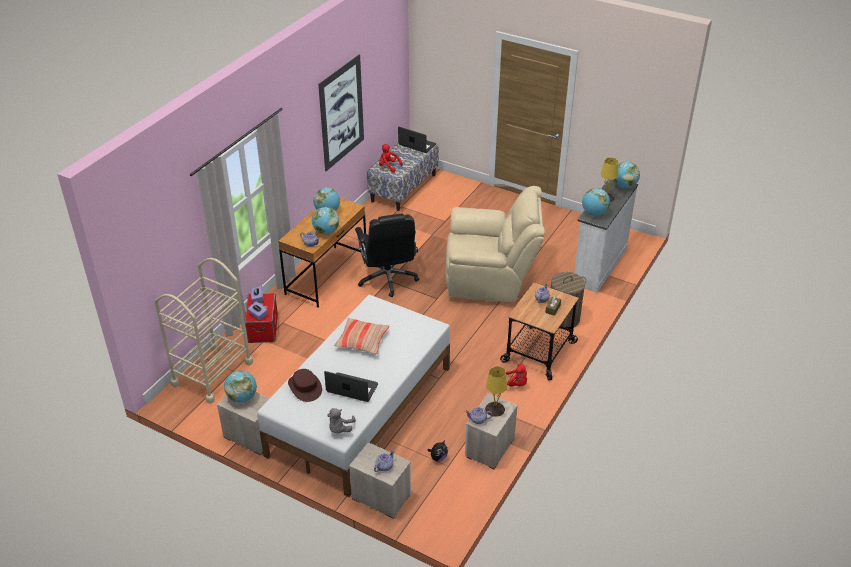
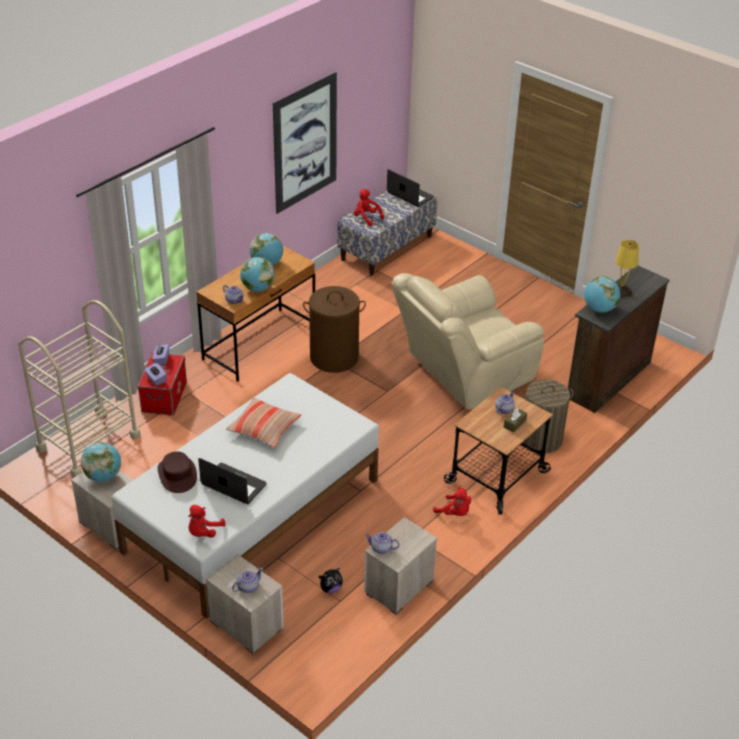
camera: 10 degrees right, 0 degrees up
grey plush toy [327,408,356,433] -> red plush toy [188,505,225,538]
black office chair [355,214,419,297] -> brown laundry basket [303,286,366,373]
beige armchair [446,186,545,302] -> beige armchair turned 135 degrees clockwise [391,273,544,410]
yellow table lamp [485,366,507,417] -> none
white dresser [574,180,638,293] -> brown dresser [568,266,669,413]
globe [613,162,640,188] -> none

